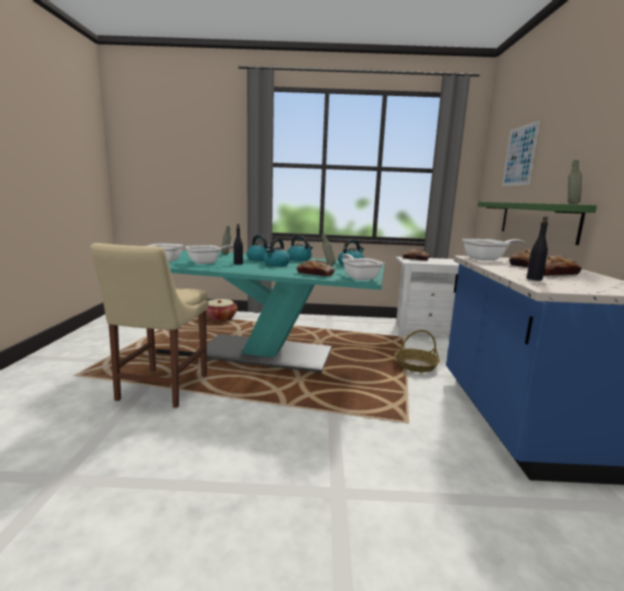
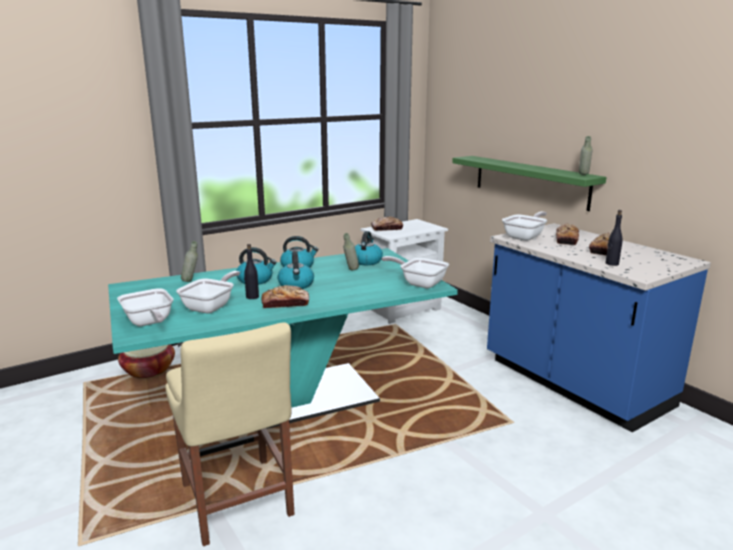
camera: 35 degrees left, 5 degrees up
bread [297,260,335,276] -> bread moved to [261,285,309,308]
basket [395,330,440,372] -> none
picture [502,120,540,186] -> none

